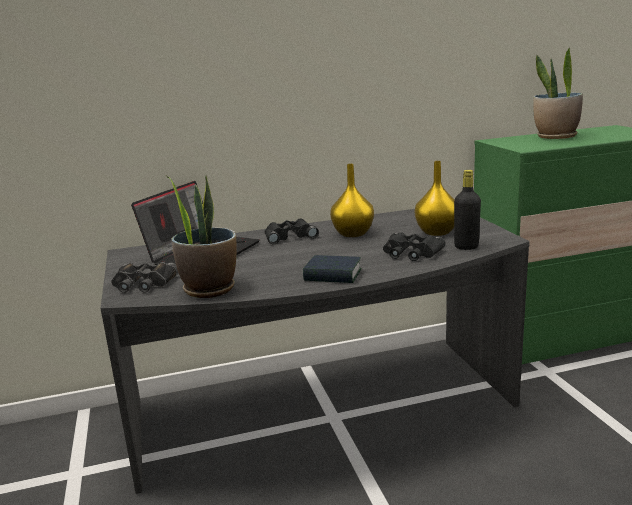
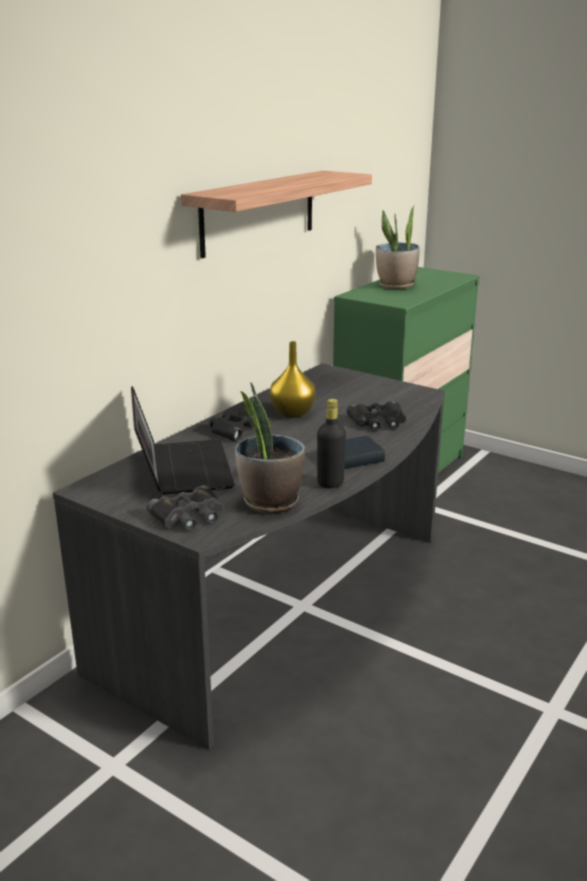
camera: 40 degrees left, 5 degrees up
yellow vase [415,161,454,236] -> none
black bottle [454,170,481,250] -> black bottle moved to [317,399,346,488]
none -> shelf [181,171,372,258]

